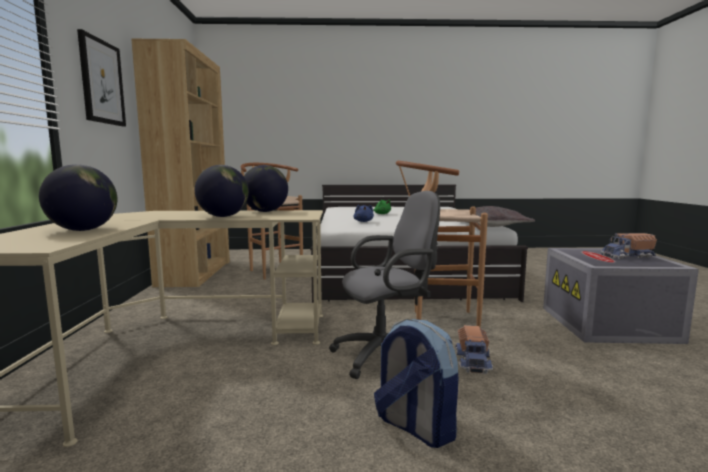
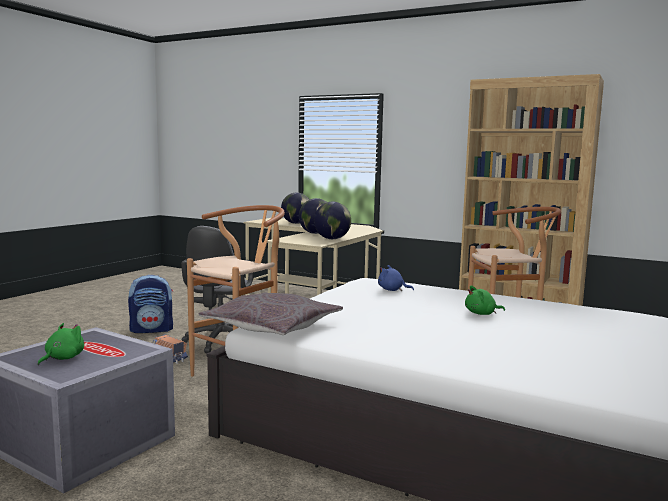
camera: 120 degrees right, 0 degrees up
picture [77,29,126,126] -> none
toy truck [601,233,657,259] -> green plush toy [37,323,84,365]

